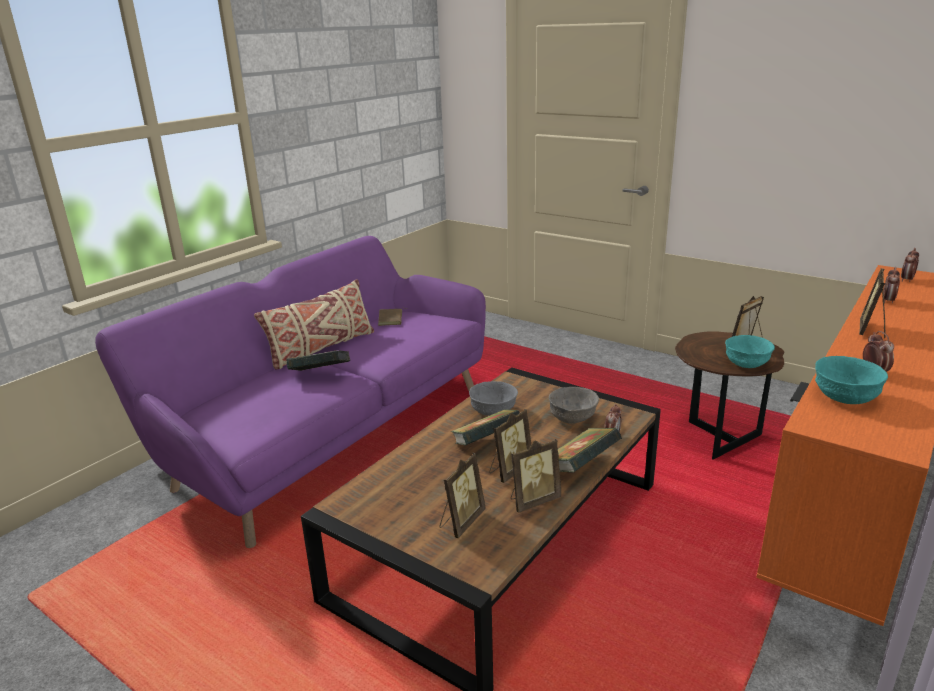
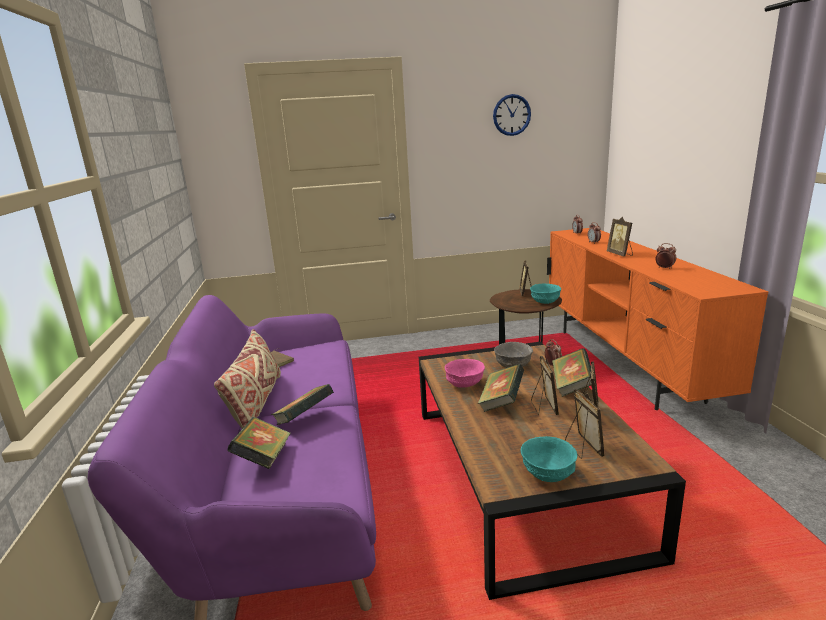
camera: 45 degrees left, 5 degrees down
grey bowl [469,381,518,416] -> pink bowl [445,359,485,388]
turquoise bowl [815,356,888,404] -> turquoise bowl moved to [521,436,577,482]
none -> book [227,417,291,469]
none -> wall clock [493,94,531,136]

